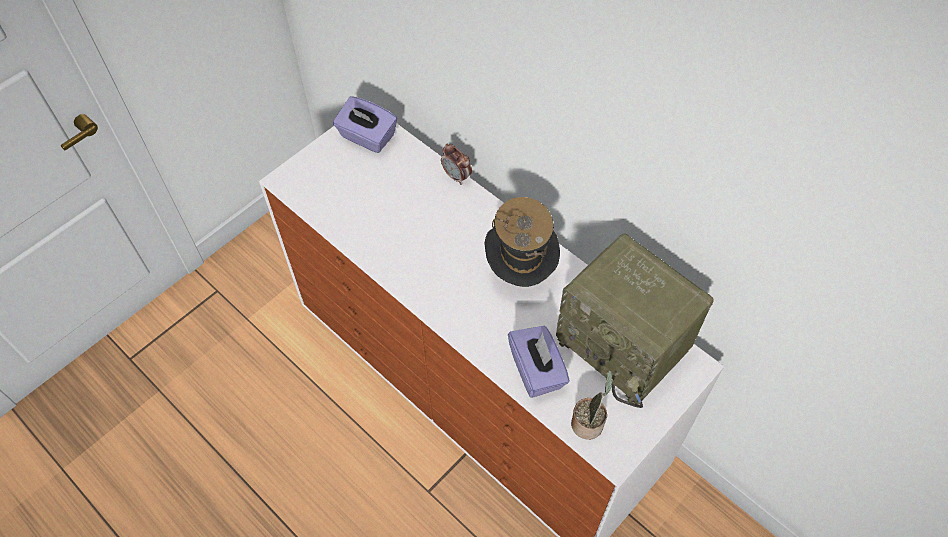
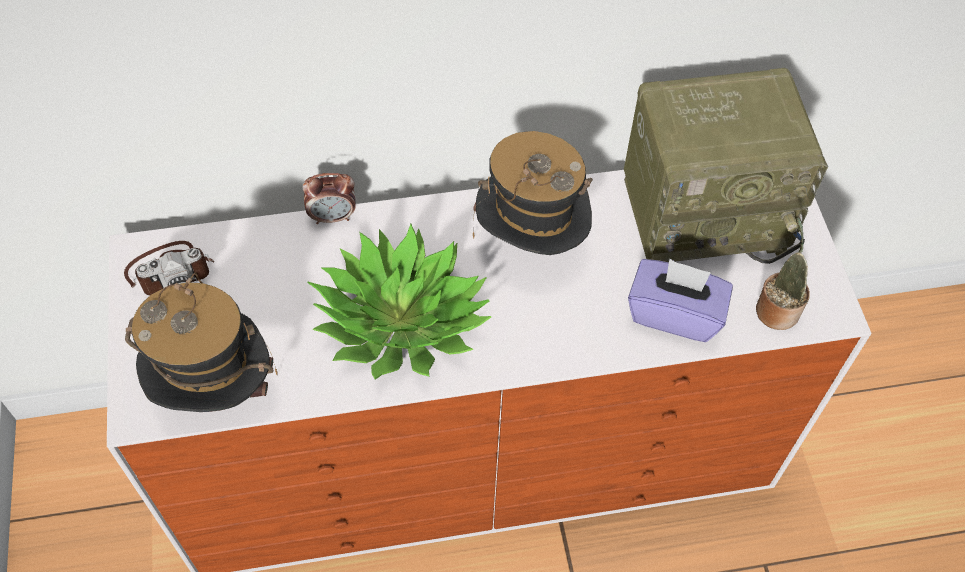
camera: 55 degrees left, 0 degrees up
purple tissue box [333,96,397,153] -> camera [124,241,214,295]
none -> hat [125,272,278,412]
none -> potted plant [307,224,491,380]

